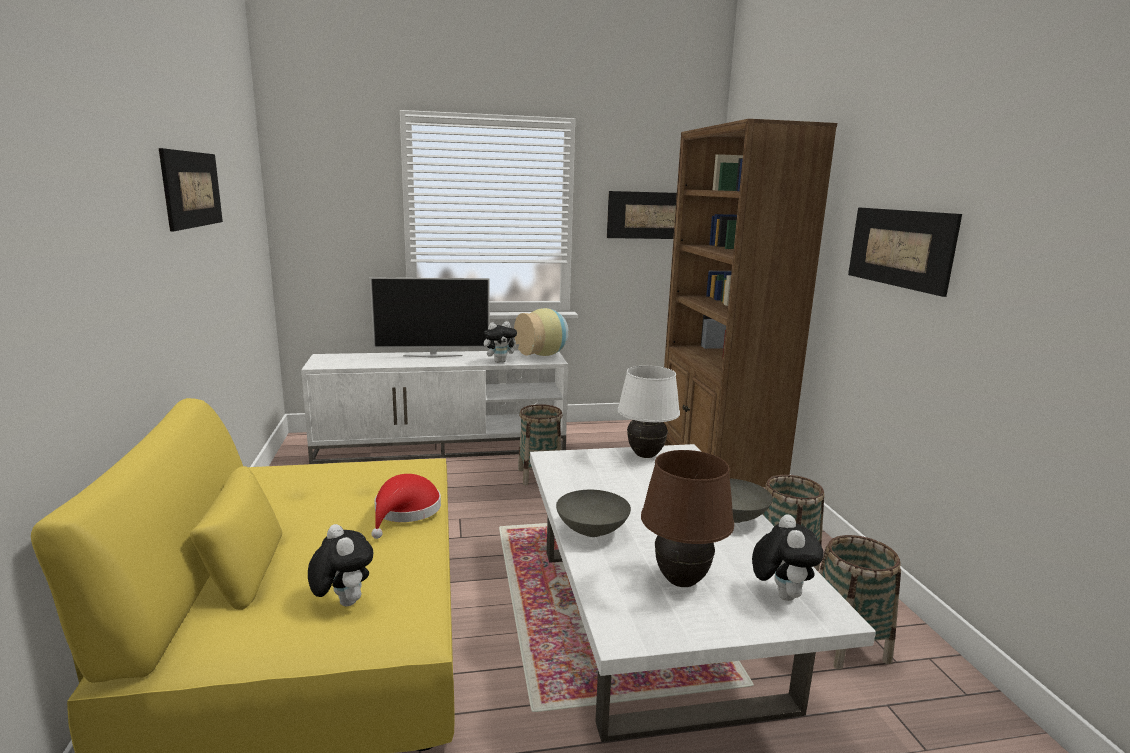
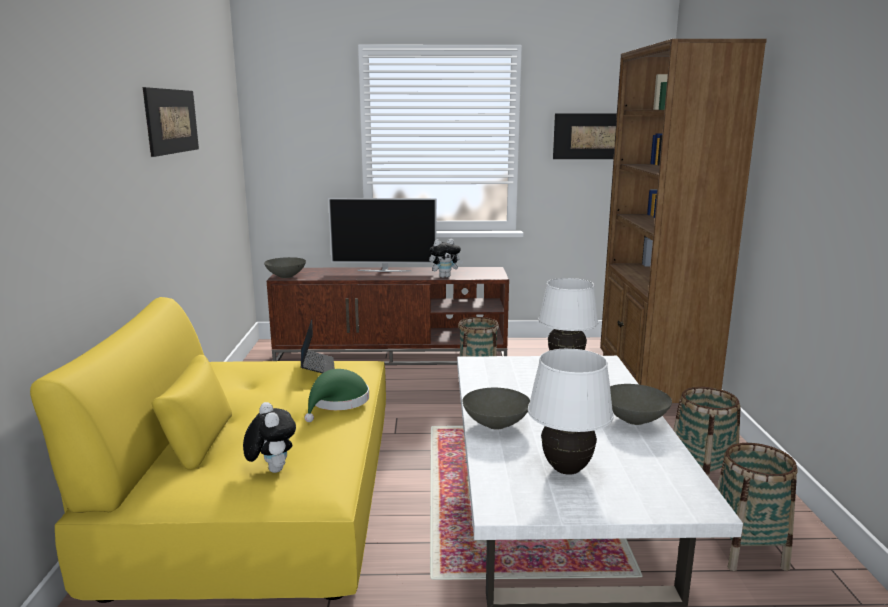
camera: 10 degrees right, 0 degrees up
white tv stand [301,350,568,464] -> brown tv stand [267,267,509,365]
red hat [371,474,441,539] -> green hat [305,369,369,422]
vase [514,308,569,356] -> none
brown table lamp [641,450,734,587] -> white table lamp [528,349,614,475]
plush toy [752,514,823,601] -> none
picture [848,208,962,297] -> none
none -> grey bowl [264,257,306,278]
none -> laptop [301,319,335,373]

